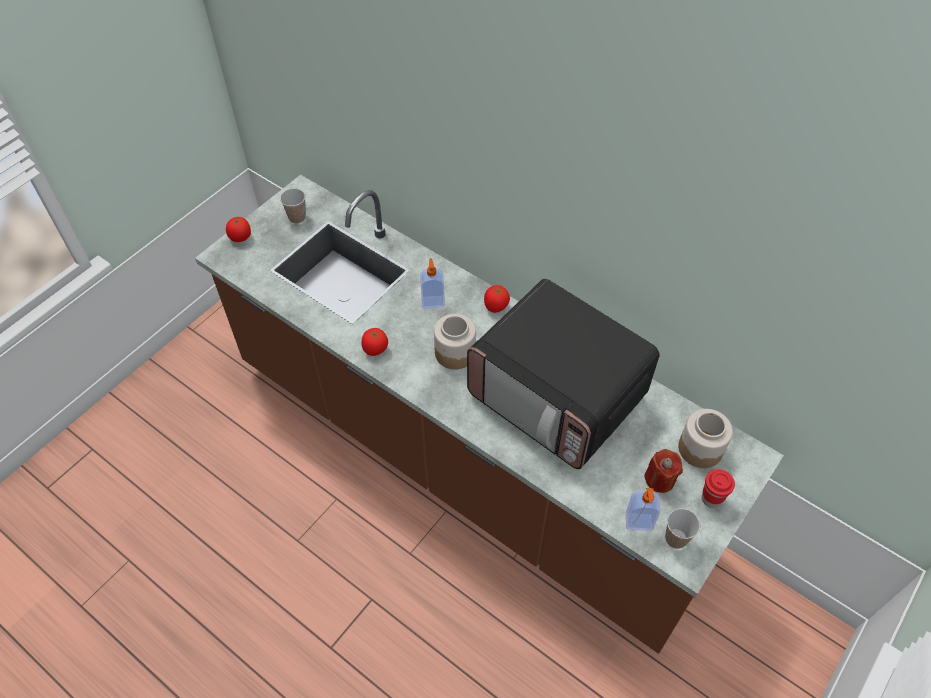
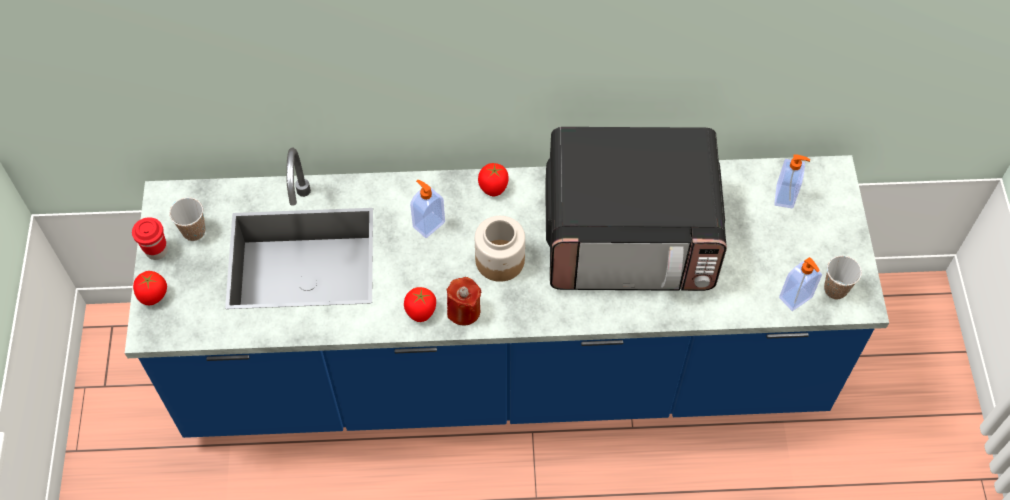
camera: 40 degrees left, 5 degrees up
brown counter [195,175,784,654] -> blue counter [125,148,889,438]
red candle [644,449,683,493] -> red candle moved to [446,277,481,325]
jar [678,409,733,468] -> soap dispenser [774,154,810,209]
red cup [702,469,735,508] -> red cup moved to [132,217,167,260]

